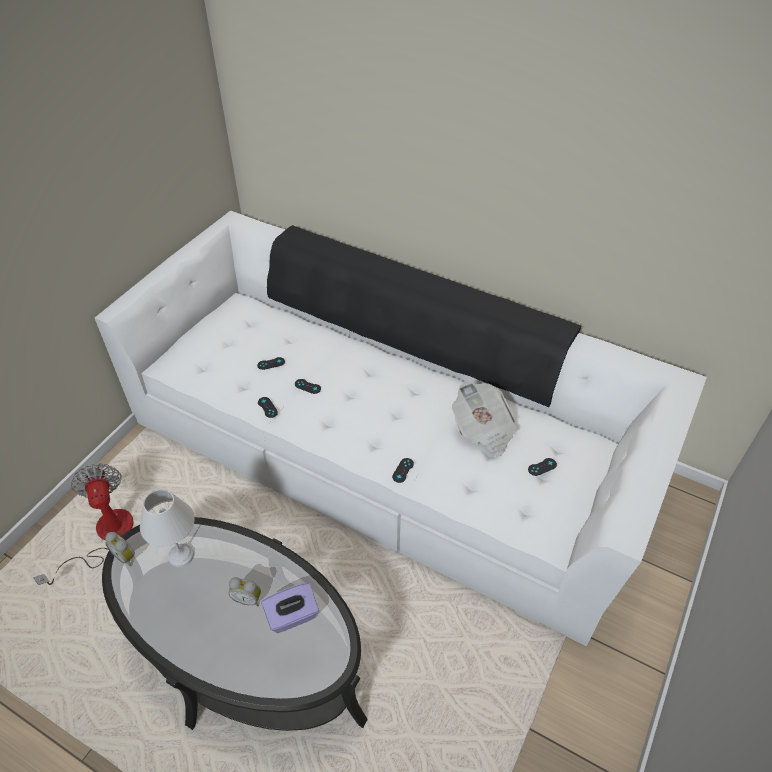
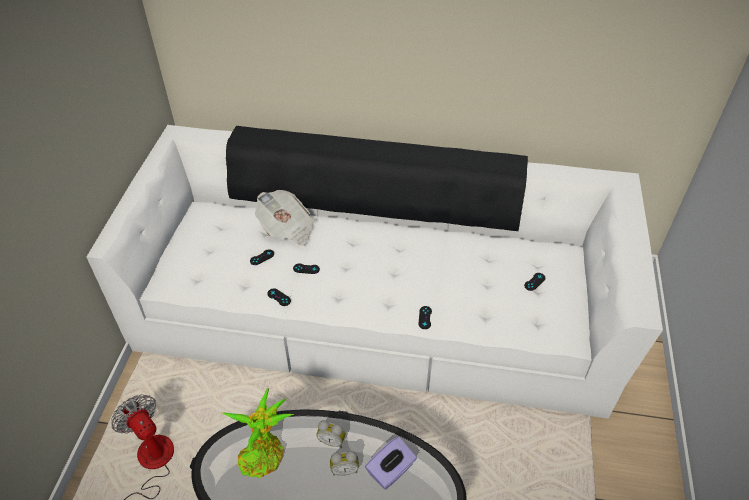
camera: 20 degrees left, 0 degrees up
alarm clock [105,532,135,566] -> alarm clock moved to [316,420,346,448]
white table lamp [140,489,195,567] -> potted plant [221,388,294,478]
newspaper [452,382,518,456] -> newspaper moved to [255,190,315,246]

